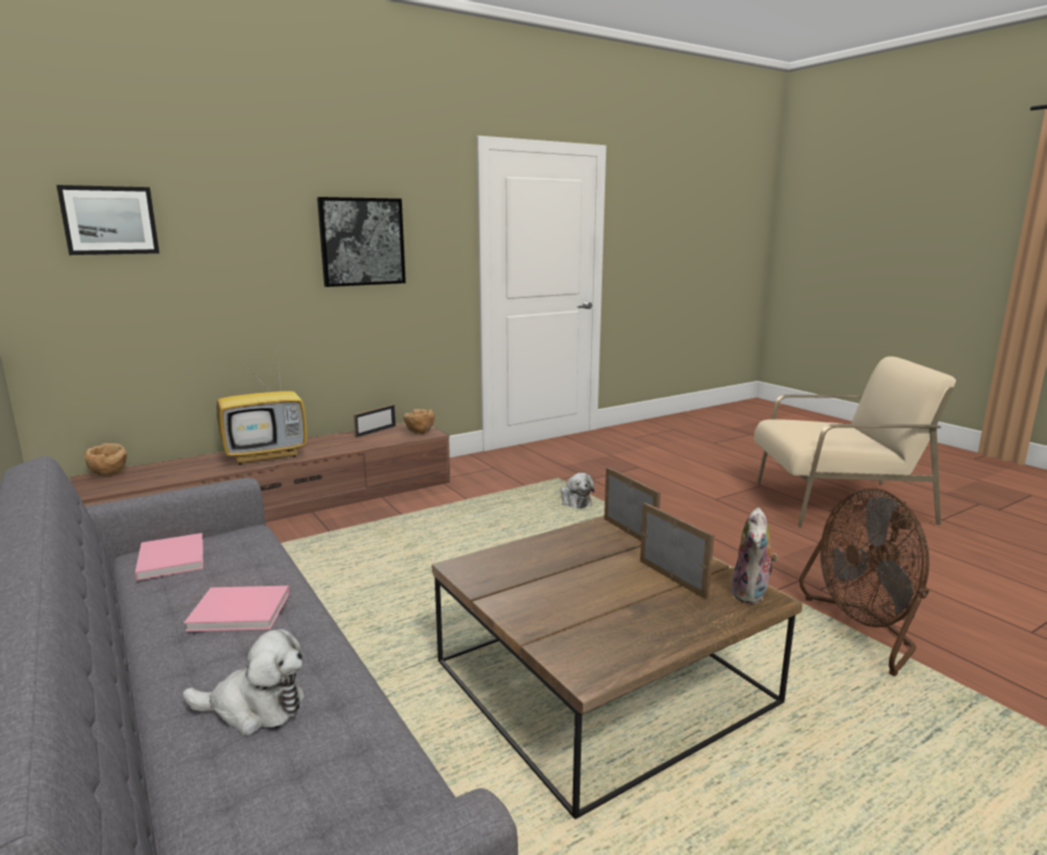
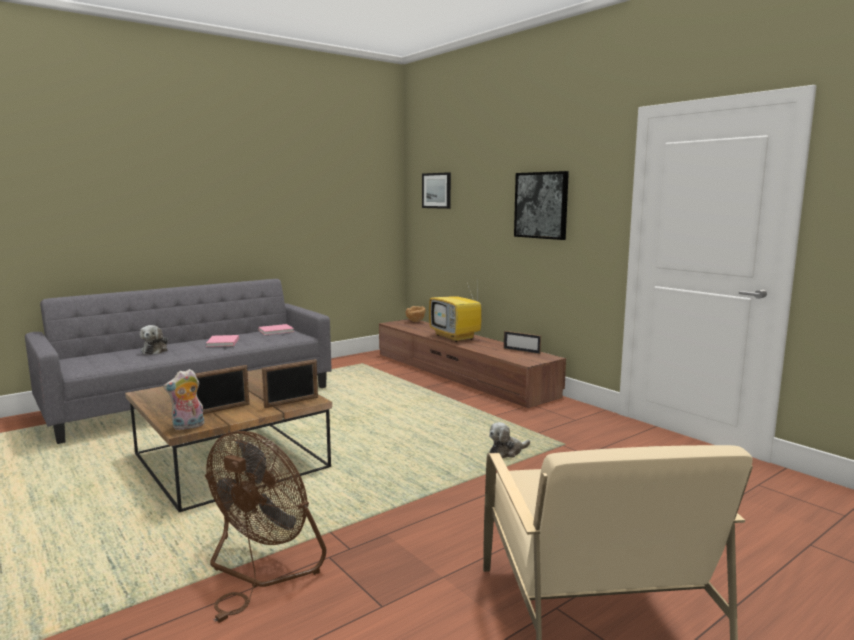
camera: 85 degrees right, 5 degrees down
brown bowl [403,409,435,434] -> none
plush toy [731,507,778,604] -> plush toy turned 45 degrees counterclockwise [163,369,204,430]
brown fan [799,488,929,676] -> brown fan turned 45 degrees clockwise [205,431,326,623]

